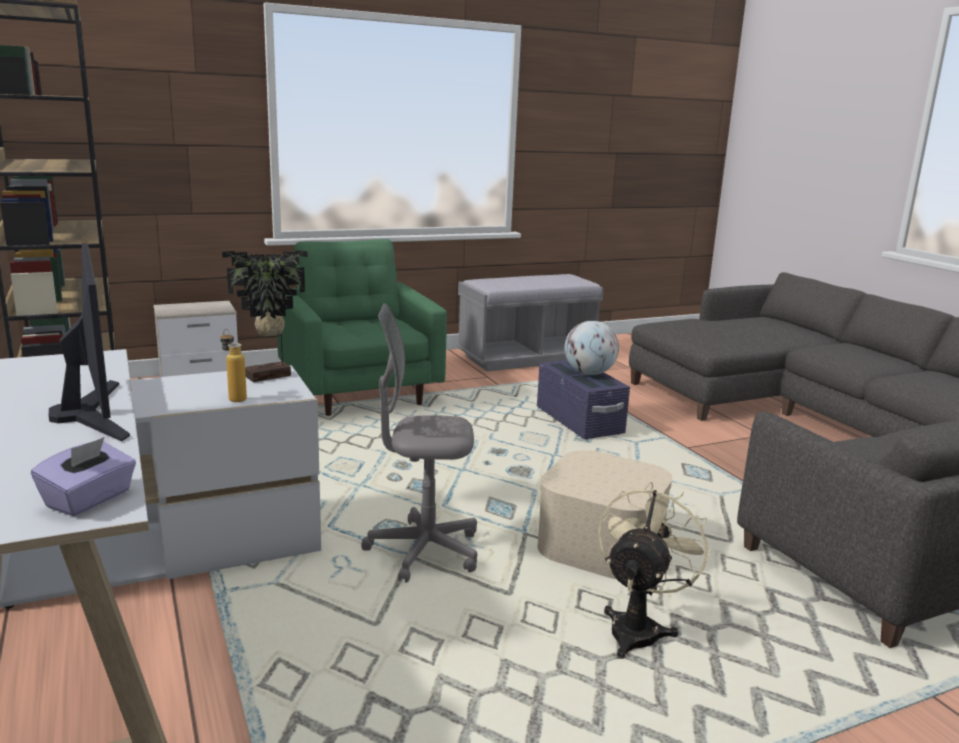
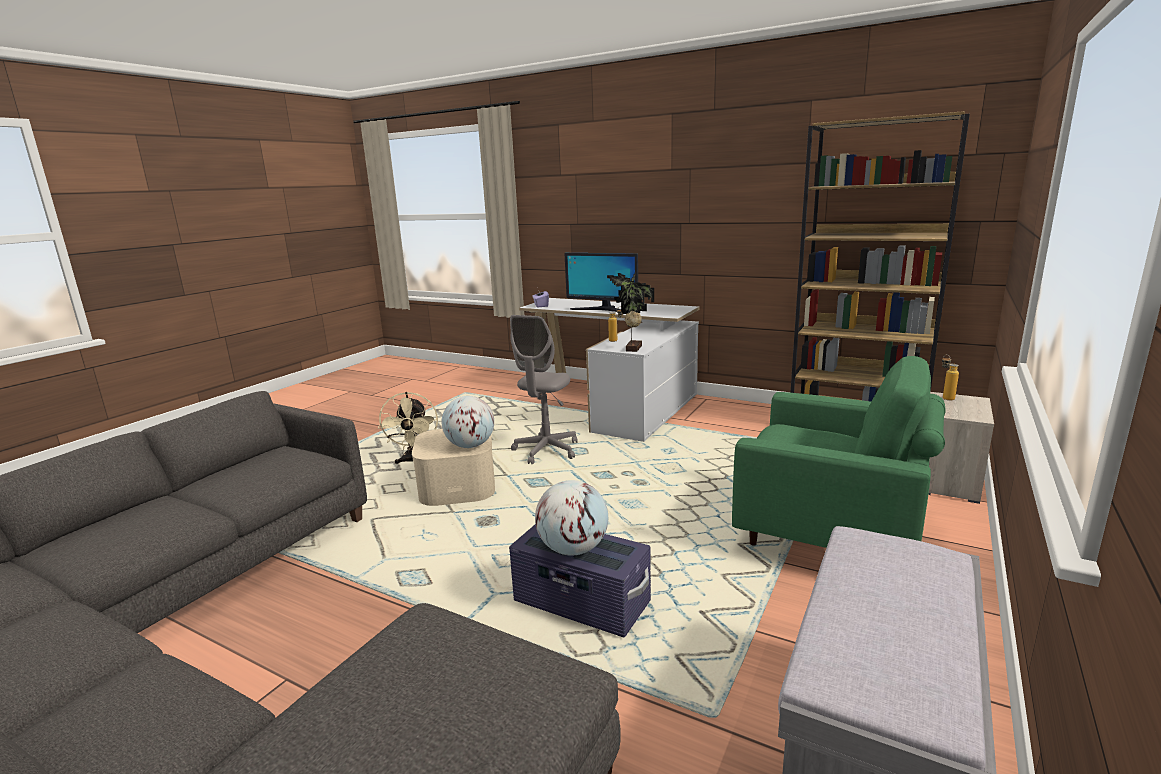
camera: 145 degrees right, 0 degrees up
grey office chair [361,303,477,583] -> grey office chair turned 150 degrees clockwise [510,315,578,464]
none -> globe [442,396,494,448]
none -> bottle [942,354,959,400]

